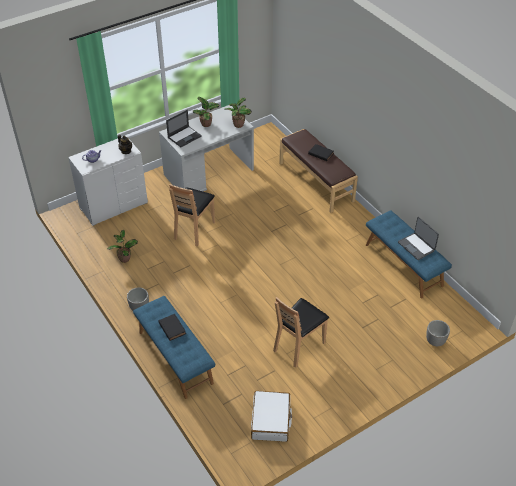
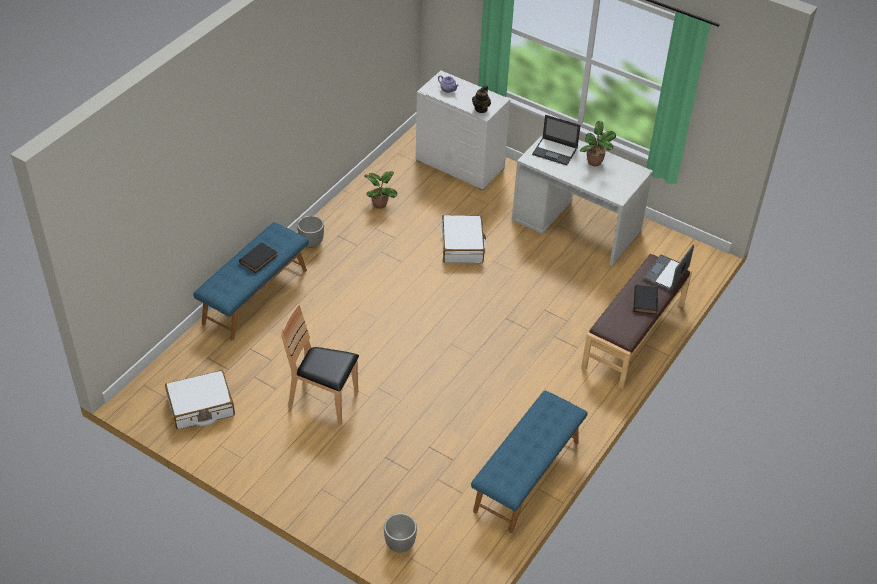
camera: 65 degrees right, 0 degrees up
brown chair [169,184,215,246] -> white suitcase [442,215,486,263]
potted plant [225,98,252,128] -> none
laptop [398,217,439,260] -> laptop moved to [643,245,694,291]

